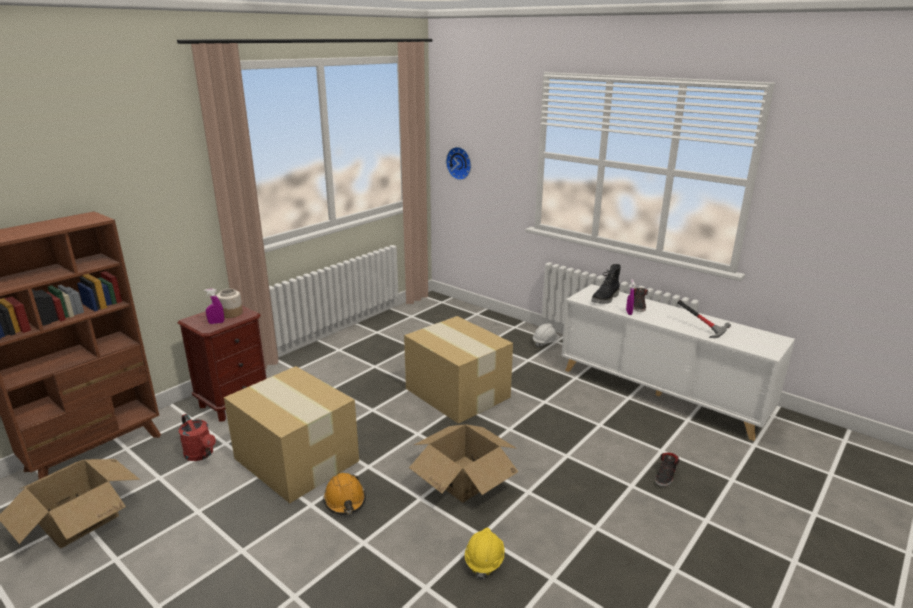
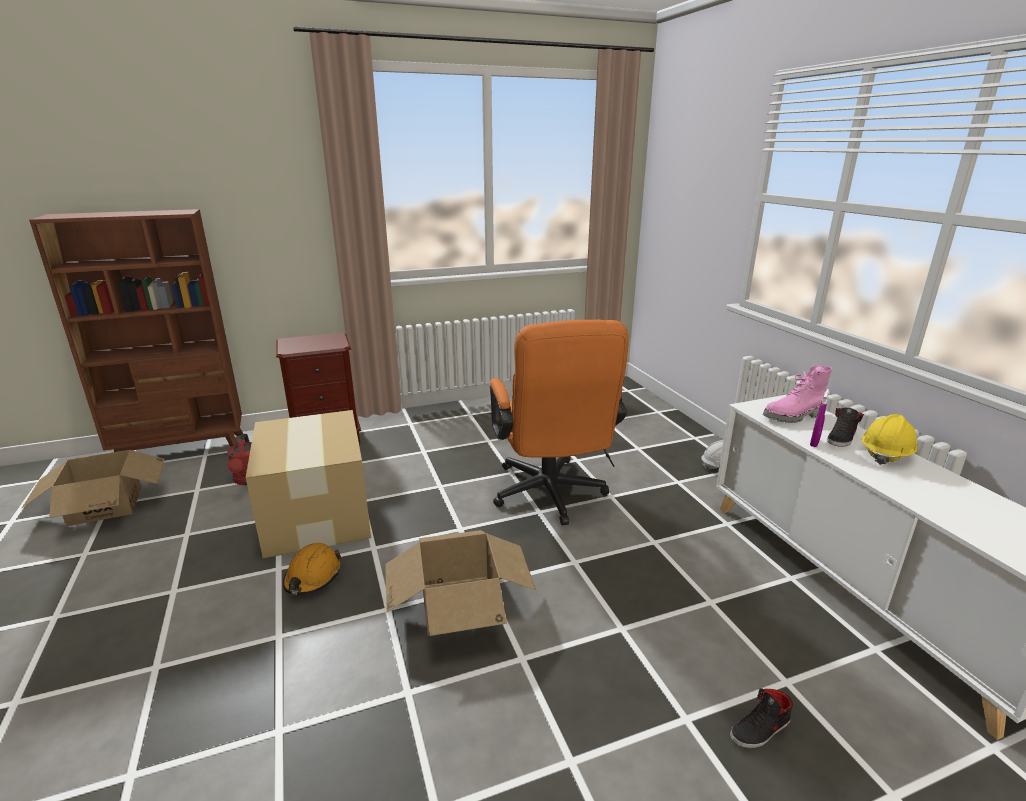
camera: 30 degrees right, 0 degrees up
purple spray bottle [204,289,224,324] -> none
jar [217,289,243,318] -> none
cardboard box [404,316,513,424] -> orange office chair [490,320,629,525]
wall clock [446,147,471,180] -> none
yellow hard hat [465,528,504,579] -> yellow hard hat moved to [862,414,918,465]
black boot [591,264,621,304] -> pink boot [763,366,832,423]
hammer [677,300,731,338] -> none

